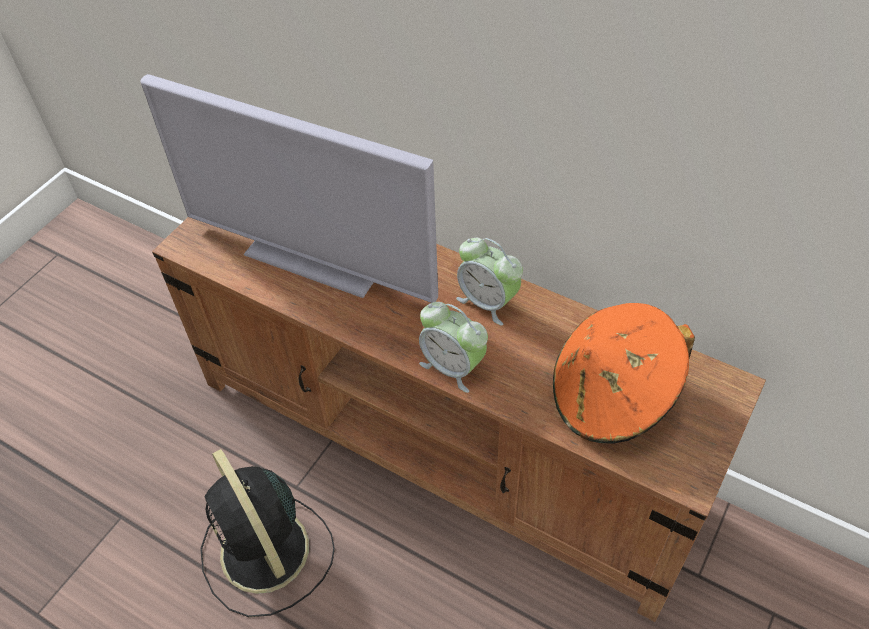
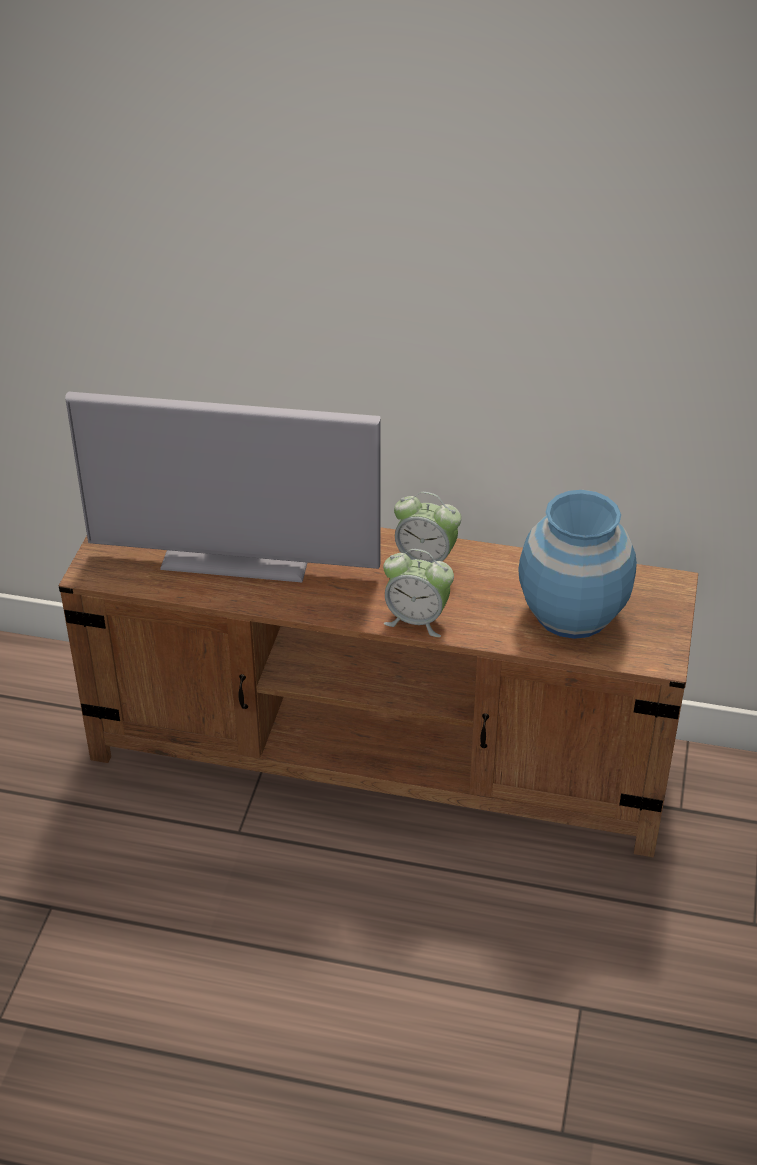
camera: 20 degrees left, 10 degrees down
black fan [200,449,335,617] -> none
orange hat [553,303,695,444] -> blue vase [518,490,637,639]

